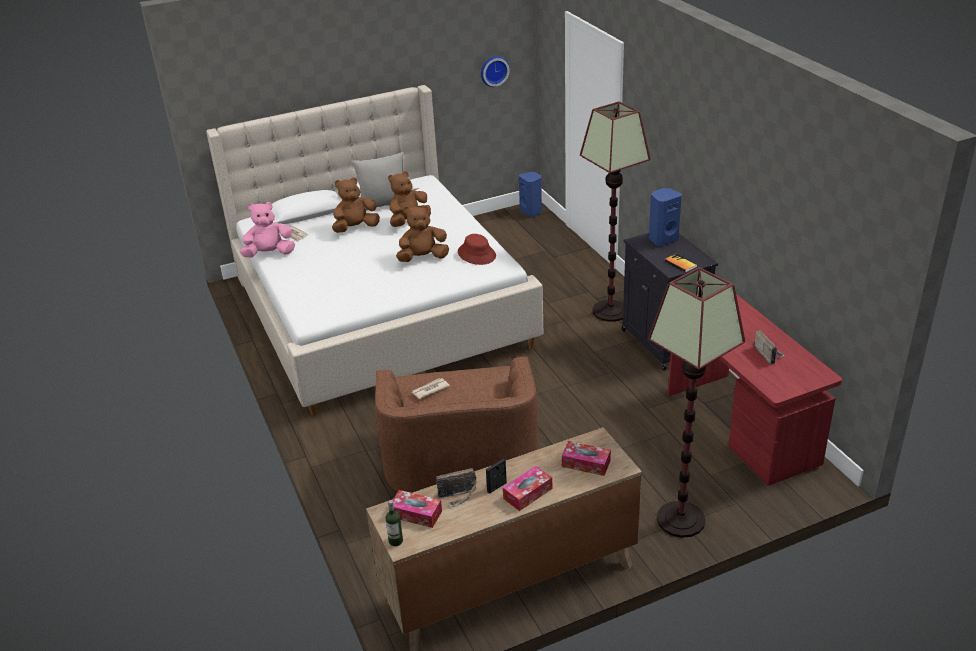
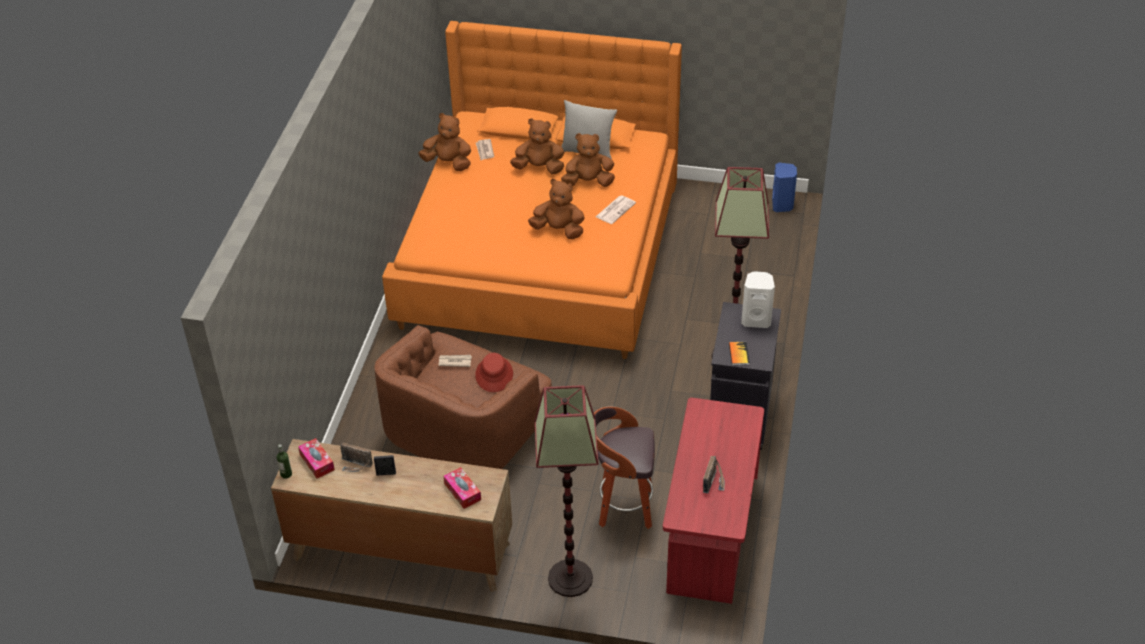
camera: 35 degrees right, 10 degrees up
beige bed [206,85,543,416] -> orange bed [382,21,682,359]
pink plush toy [240,202,295,257] -> brown plush toy [418,113,471,171]
red hat [458,234,496,265] -> red hat moved to [475,353,513,392]
wall clock [481,56,510,87] -> none
tissue box [503,466,552,511] -> none
blue speaker [649,188,682,246] -> white speaker [741,271,775,328]
none -> stool [594,407,655,529]
none -> newspaper [596,195,636,224]

